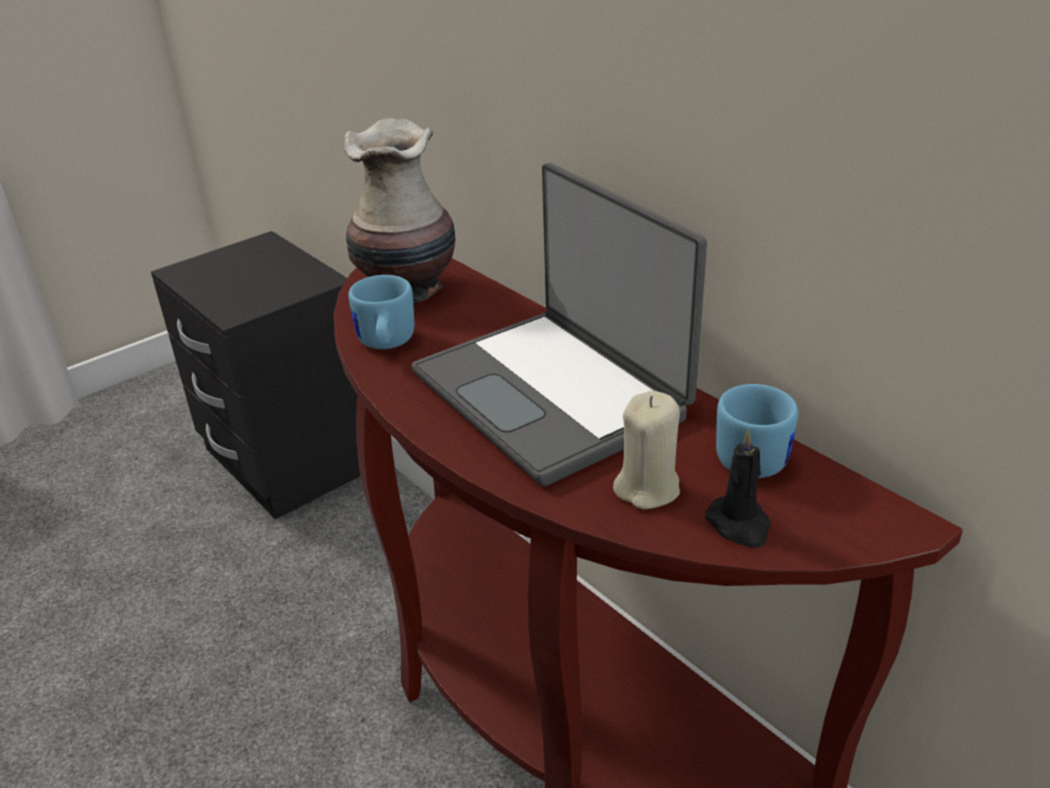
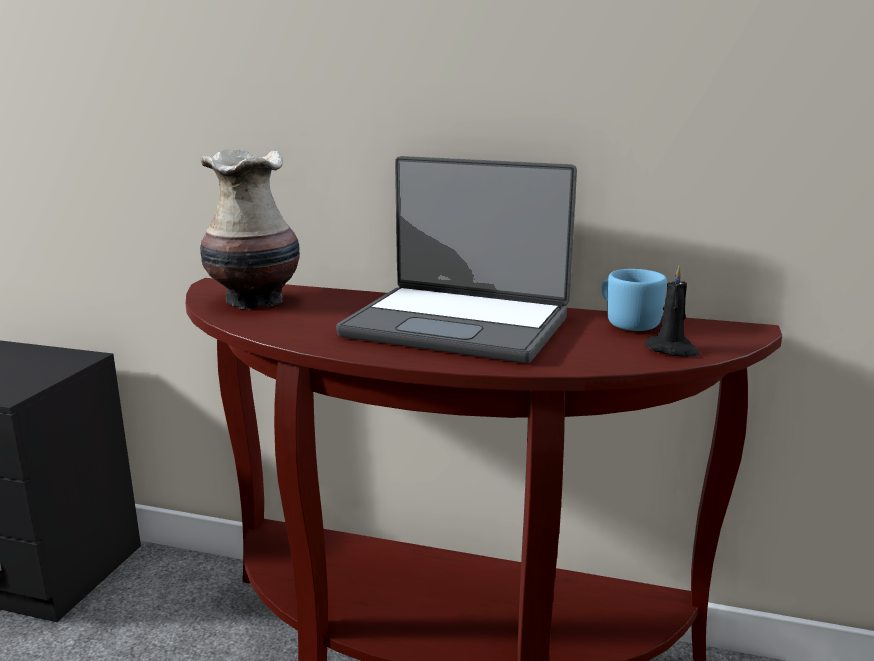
camera: 35 degrees left, 15 degrees down
blue mug [348,275,414,349] -> none
beige candle [613,391,680,509] -> none

